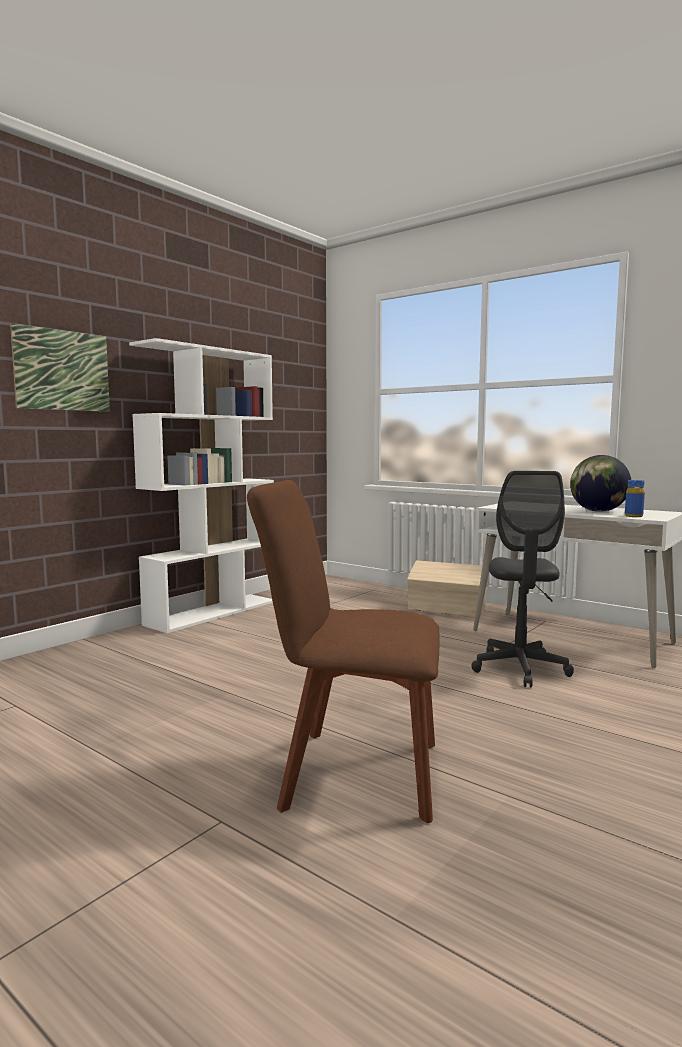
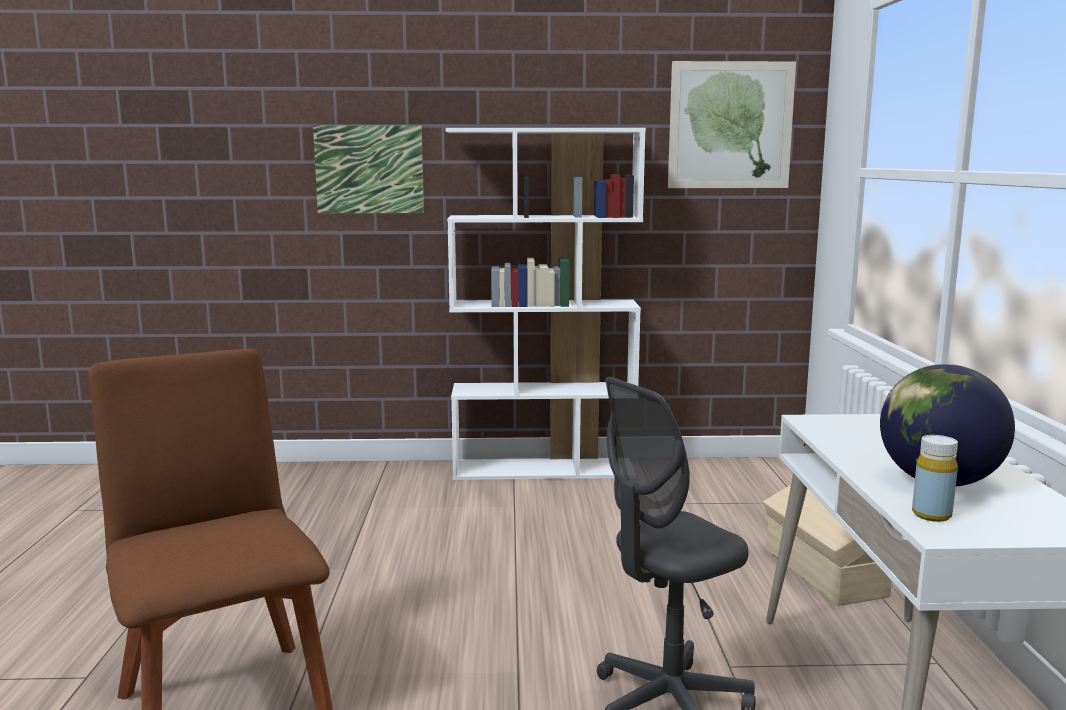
camera: 50 degrees right, 5 degrees up
blue bottle [625,480,645,517] -> yellow bottle [912,435,958,522]
none -> picture [668,61,796,188]

